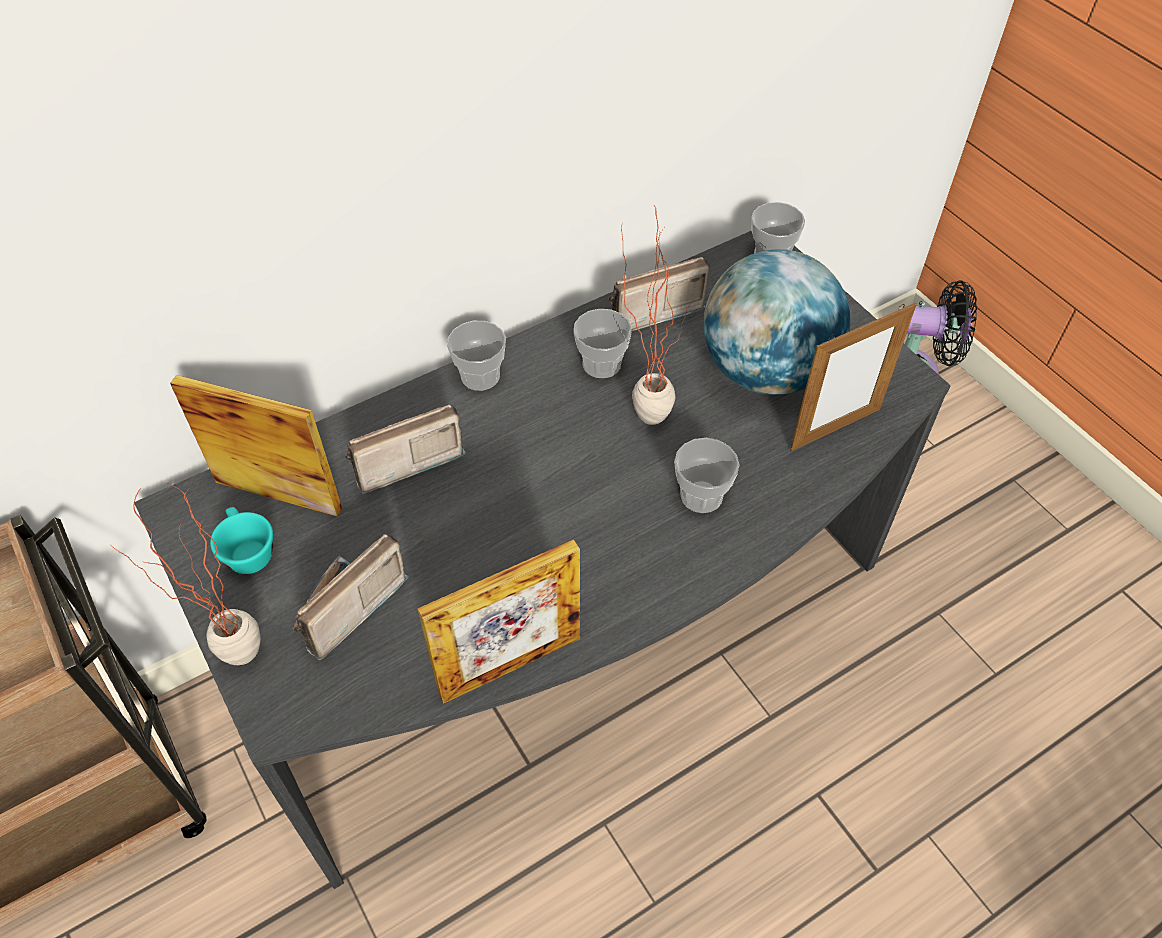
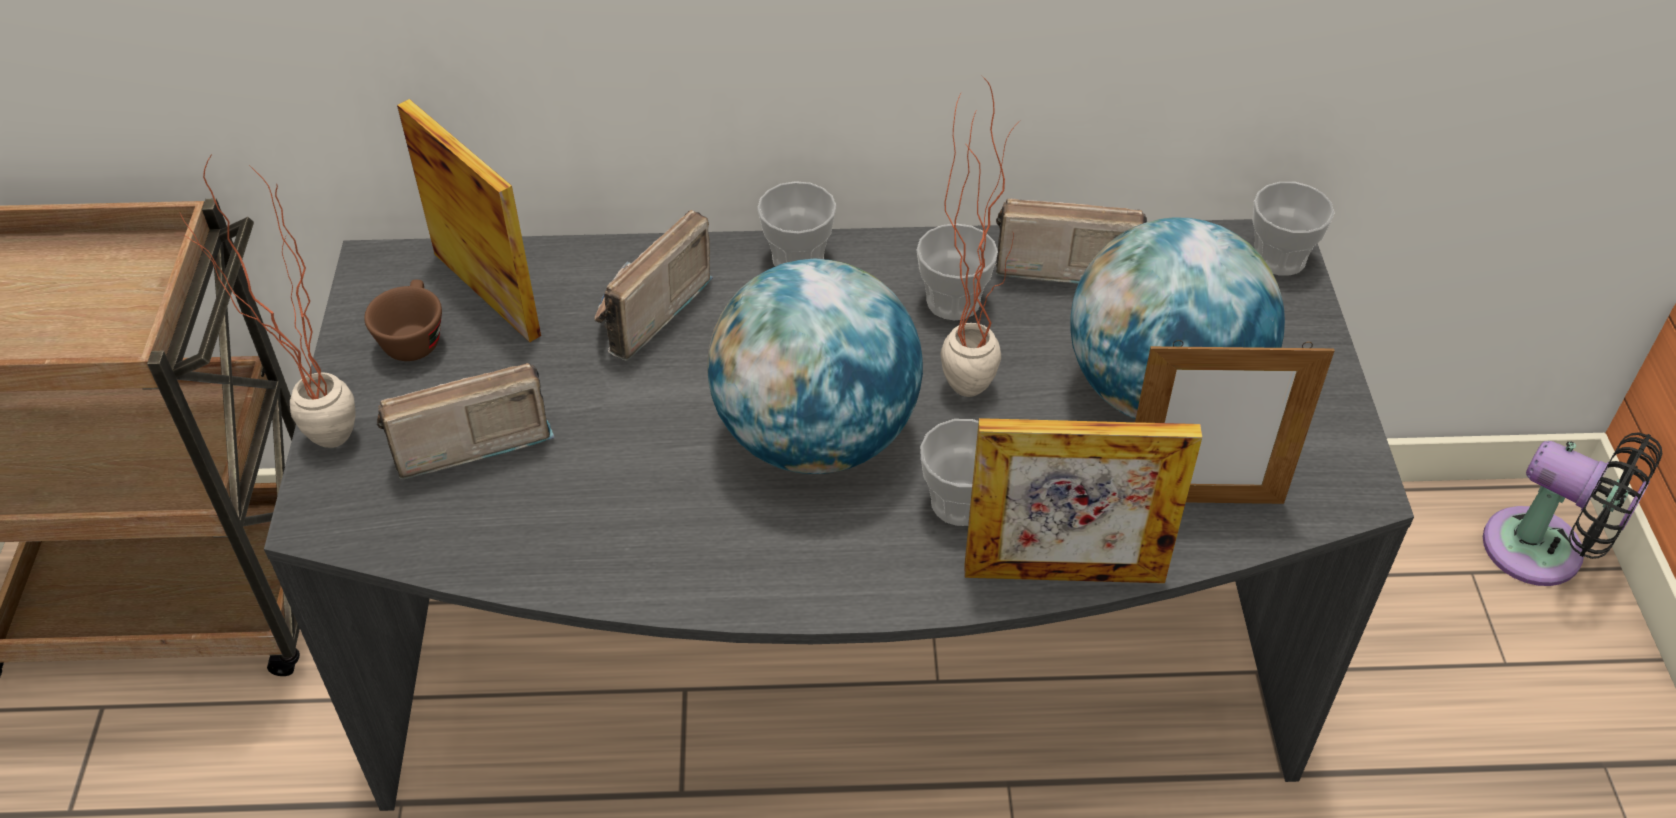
camera: 30 degrees right, 5 degrees down
turquoise cup [210,507,273,574] -> brown cup [364,279,442,361]
radio [346,404,466,493] -> radio turned 60 degrees counterclockwise [594,210,713,360]
picture frame [418,539,580,704] -> picture frame moved to [964,418,1202,583]
none -> globe [707,258,923,474]

